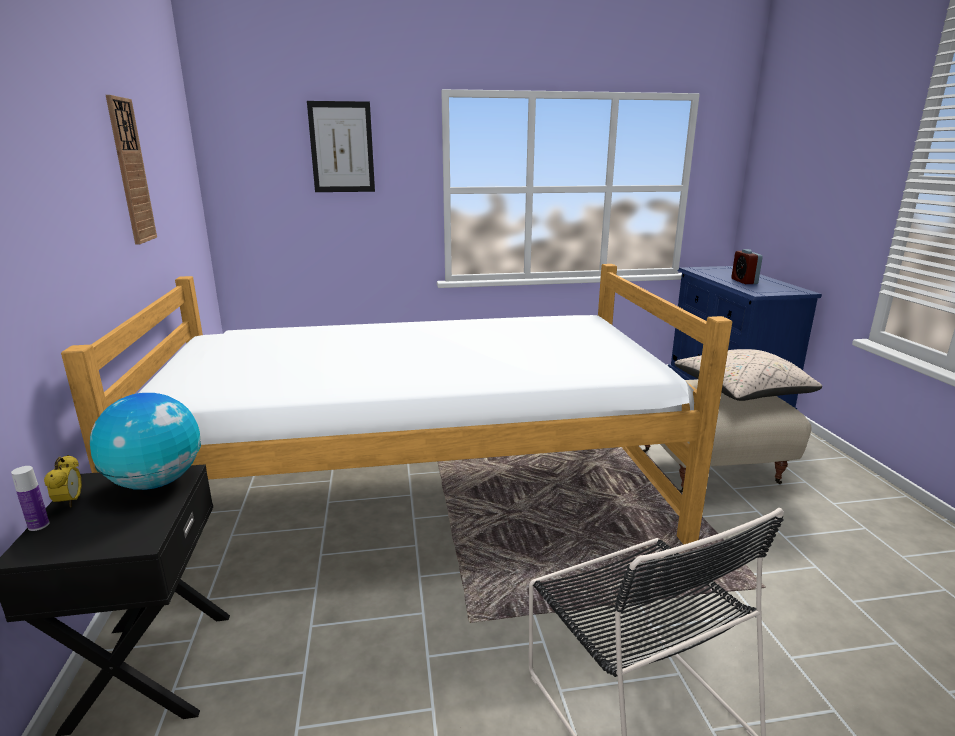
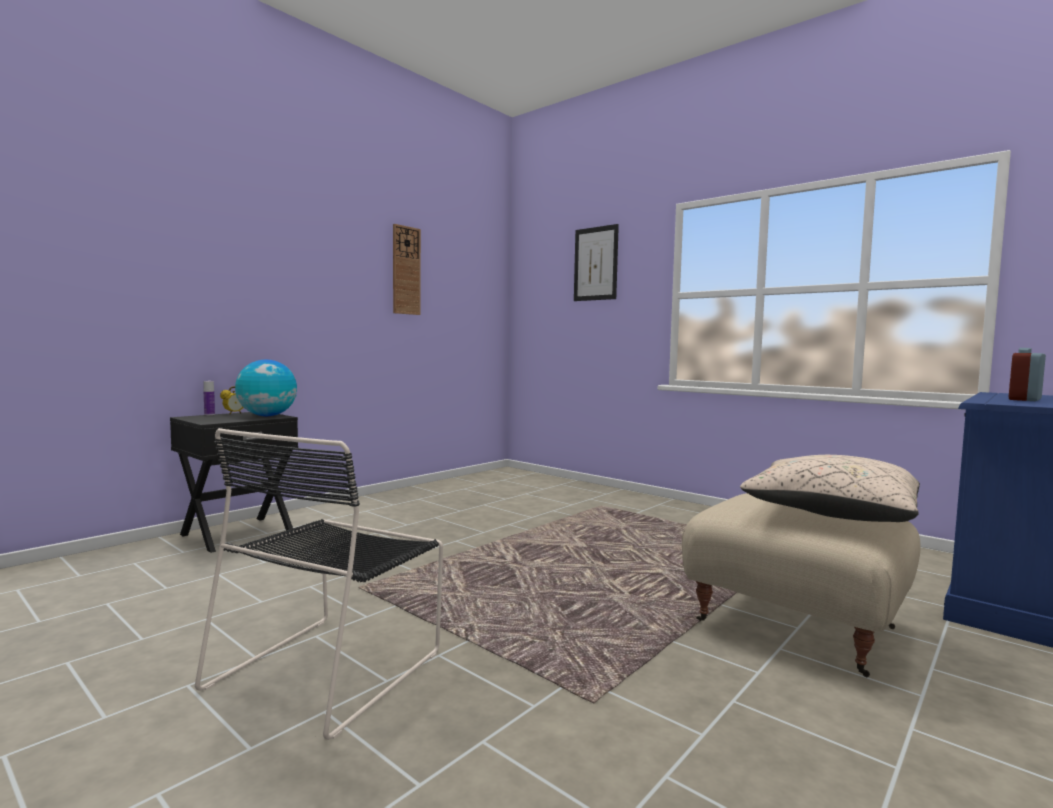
camera: 50 degrees right, 15 degrees down
bed [61,264,732,545] -> none

